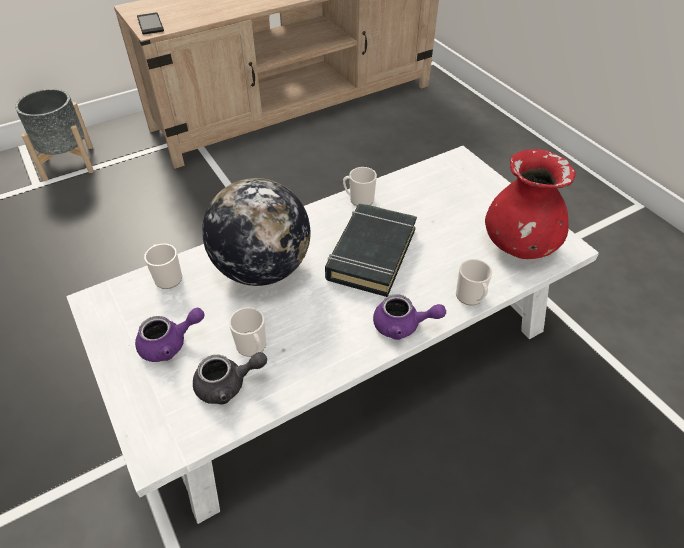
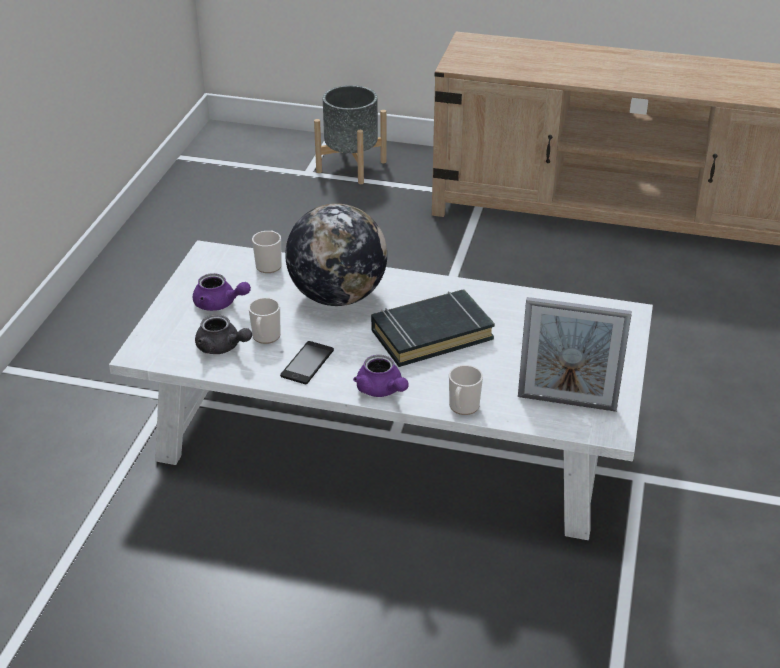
camera: 45 degrees right, 10 degrees down
phone [137,13,164,34] -> phone moved to [280,341,334,384]
mug [343,167,377,206] -> none
red vase [485,149,576,259] -> picture frame [518,297,632,412]

